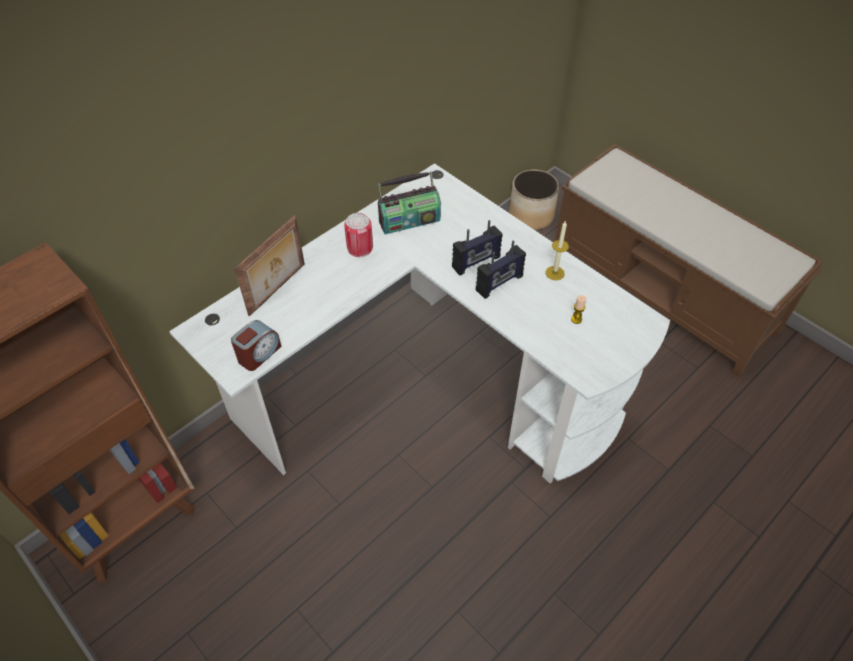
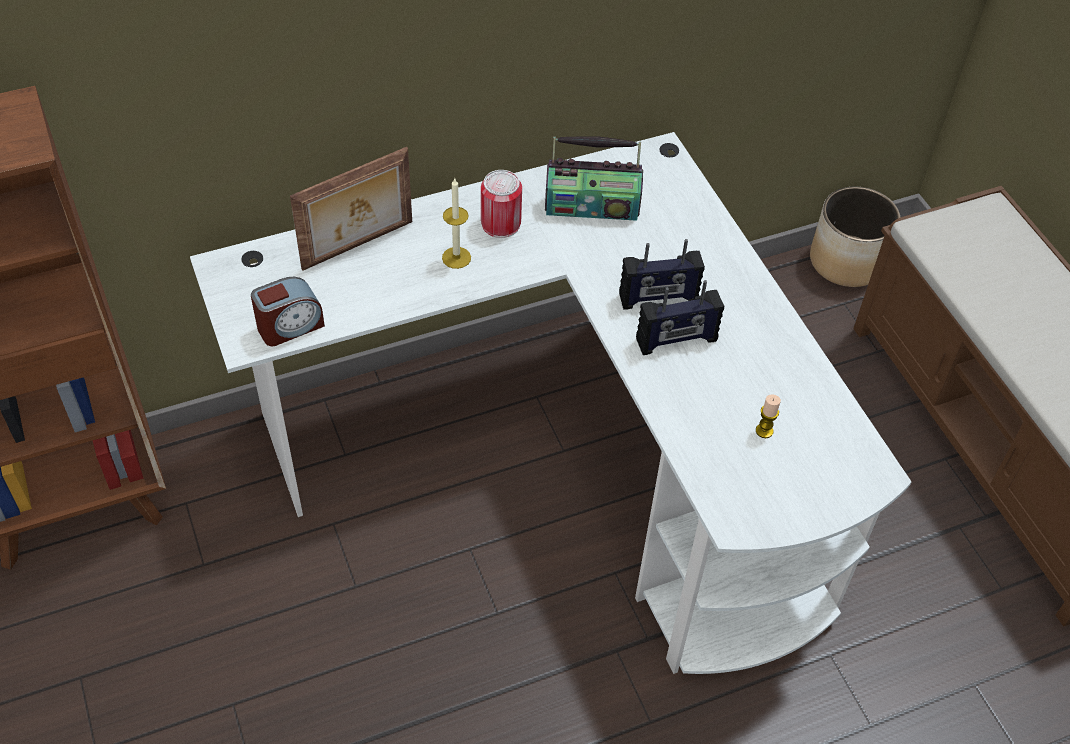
camera: 20 degrees right, 0 degrees up
candle [545,221,569,280] -> candle moved to [442,179,471,269]

